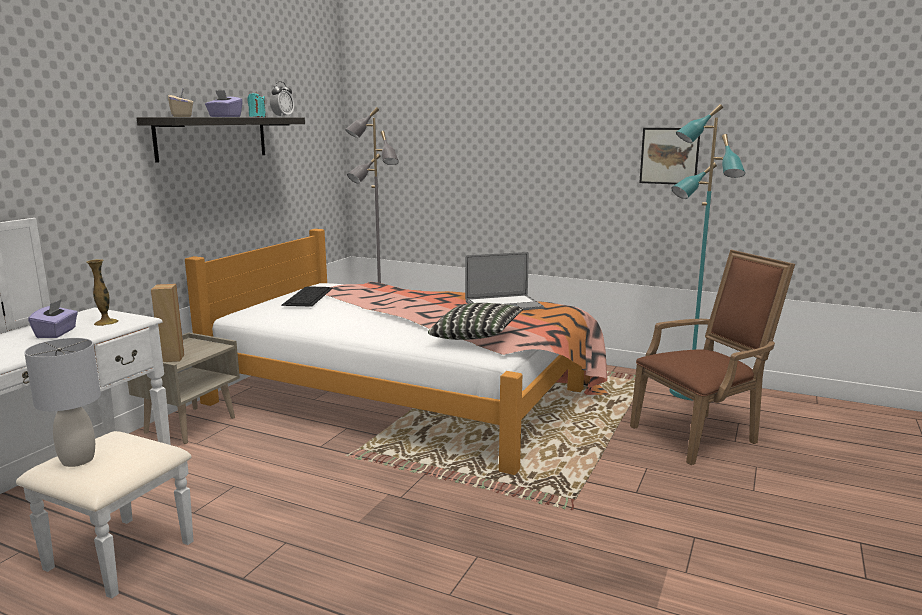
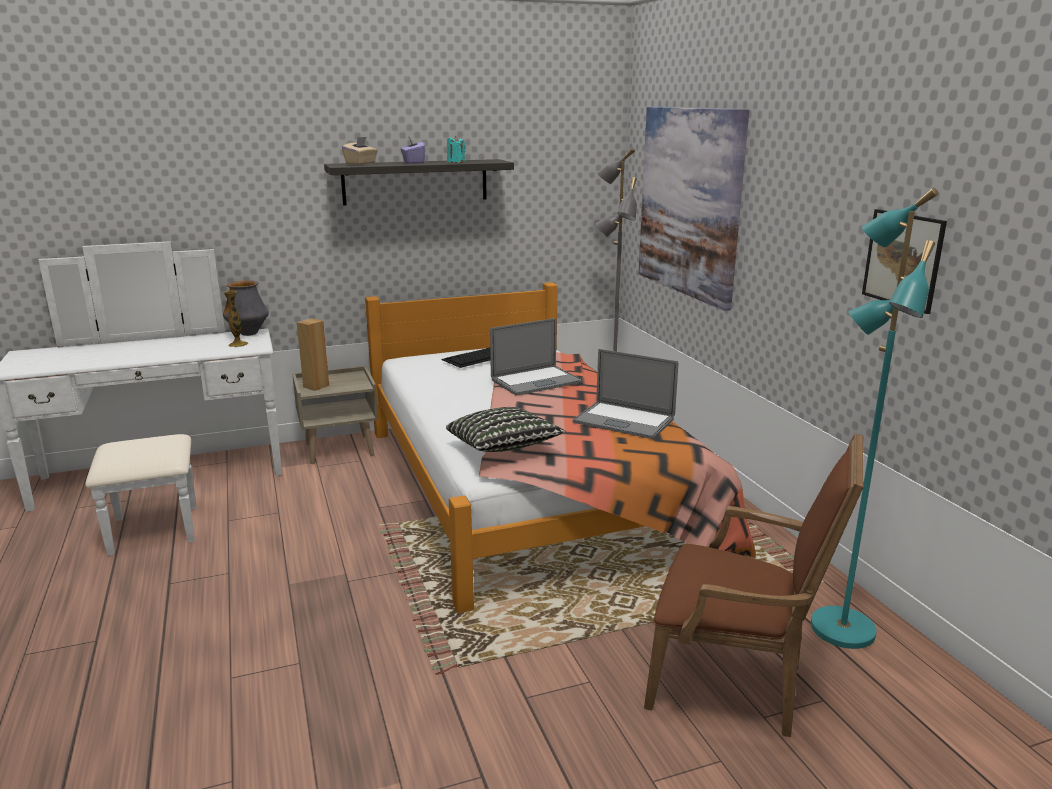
camera: 45 degrees right, 5 degrees up
grey table lamp [24,338,101,467] -> none
purple tissue box [28,299,78,338] -> none
alarm clock [270,81,294,117] -> none
none -> vase [223,280,269,336]
none -> laptop [490,318,583,396]
none -> picture [638,107,749,311]

